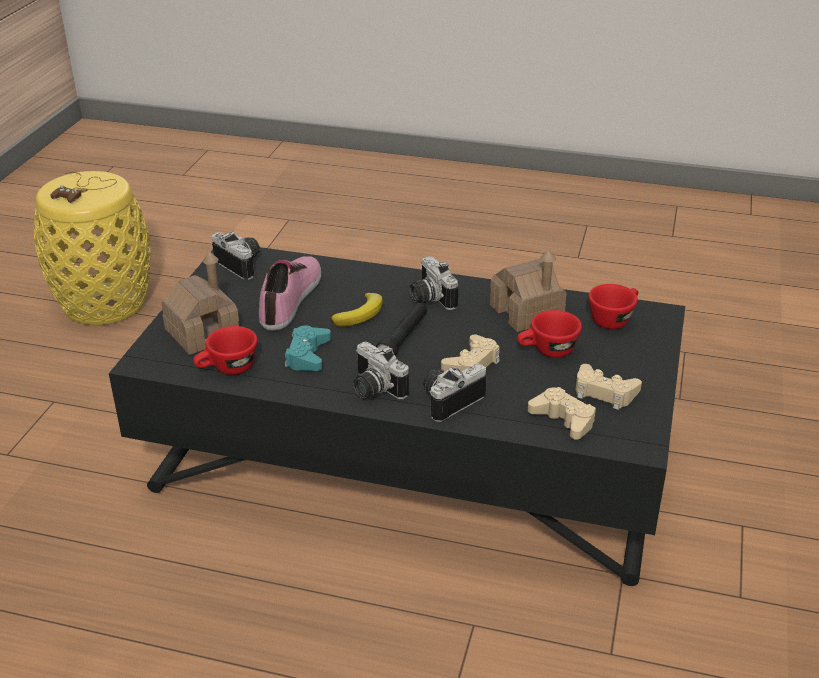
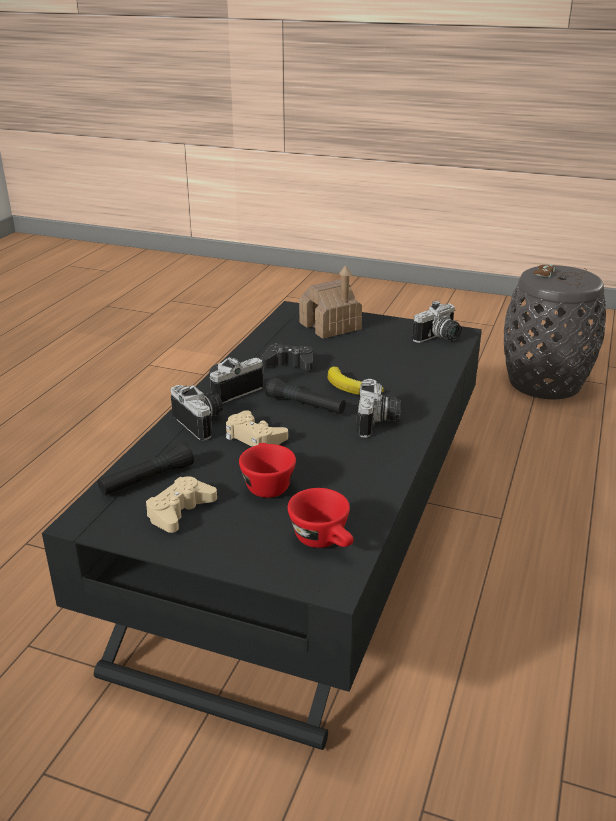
camera: 95 degrees right, 5 degrees down
yellow stool [34,171,151,325] -> grey stool [504,265,606,399]
red cup [193,326,257,375] -> none
shoe [259,256,321,331] -> none
turquoise game controller [285,325,331,371] -> black game controller [260,343,313,371]
camera [410,256,458,310] -> camera turned 120 degrees clockwise [356,379,401,438]
toy house [490,249,566,332] -> none
beige game controller [528,387,596,440] -> black flashlight [98,443,194,496]

